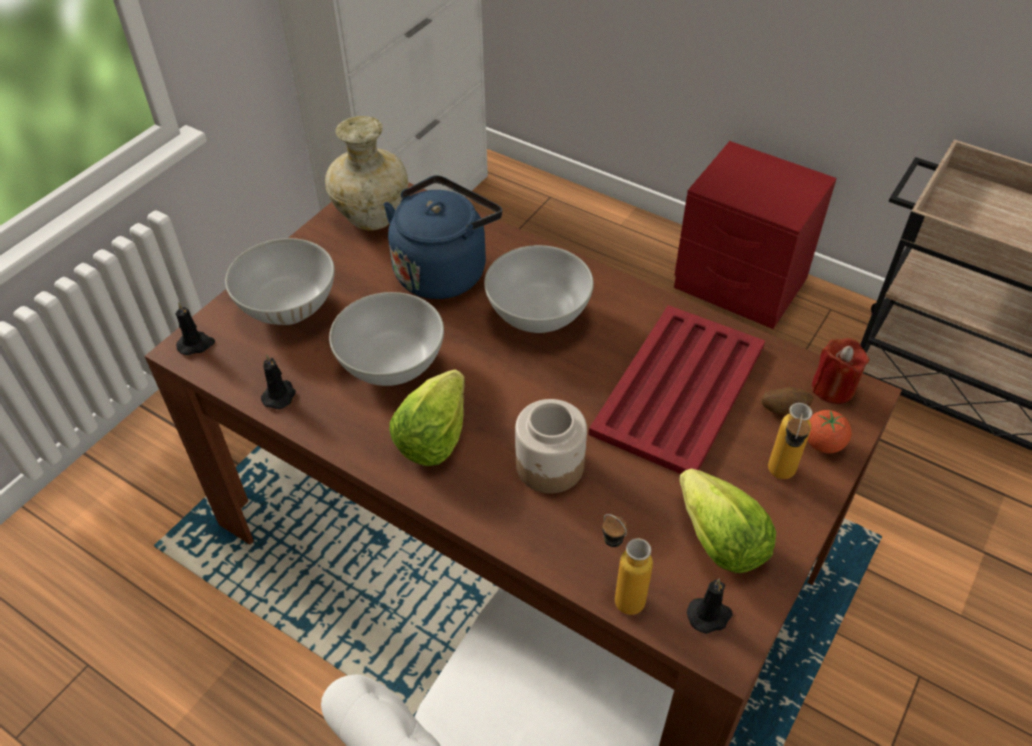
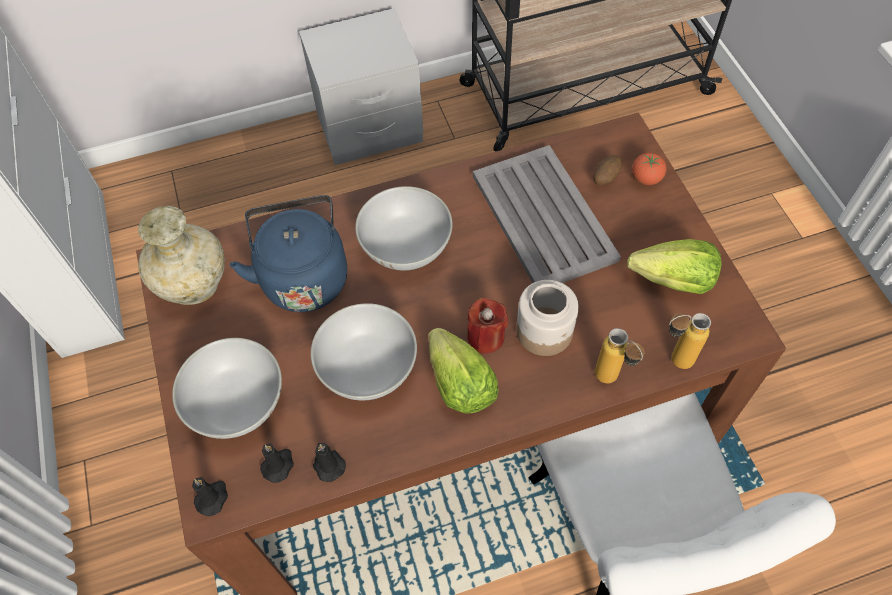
camera: 50 degrees left, 10 degrees up
red tray [589,305,765,474] -> grey tray [473,145,621,283]
red nightstand [674,141,837,329] -> grey nightstand [299,8,423,165]
black candle [687,578,733,634] -> black candle moved to [260,443,294,483]
bottle [768,403,813,479] -> bottle moved to [595,328,645,383]
red candle [812,338,869,404] -> red candle moved to [467,298,508,354]

